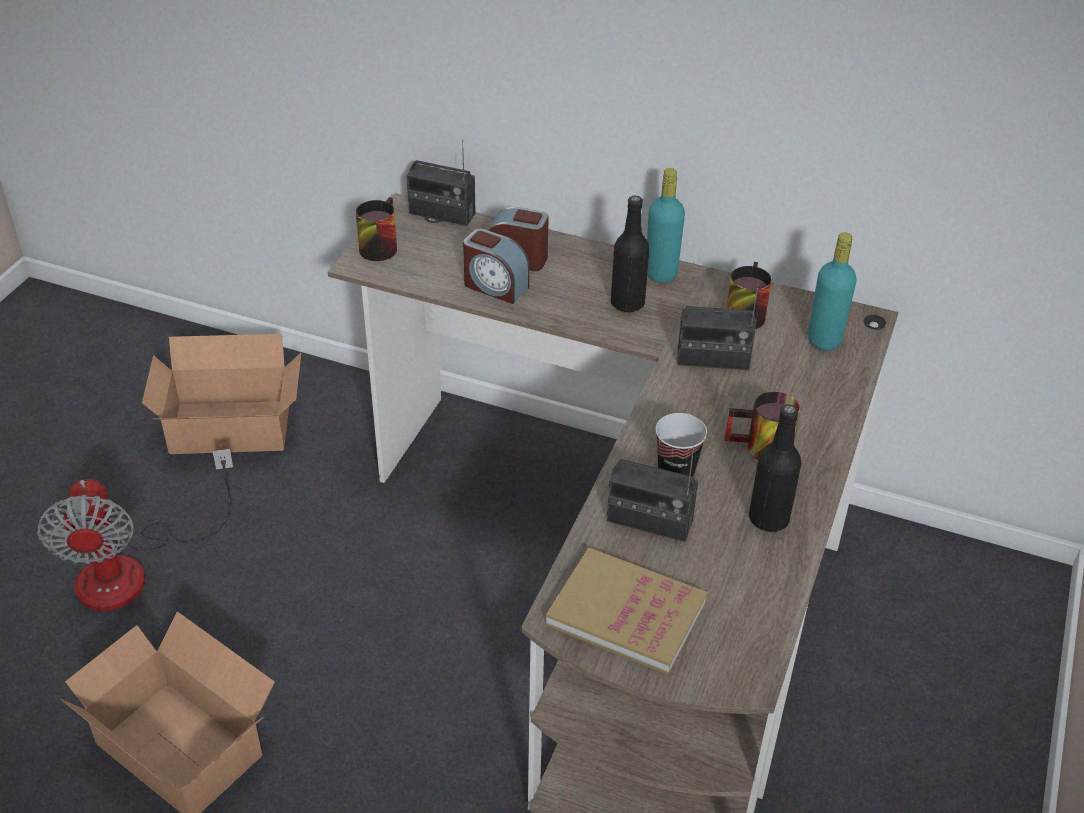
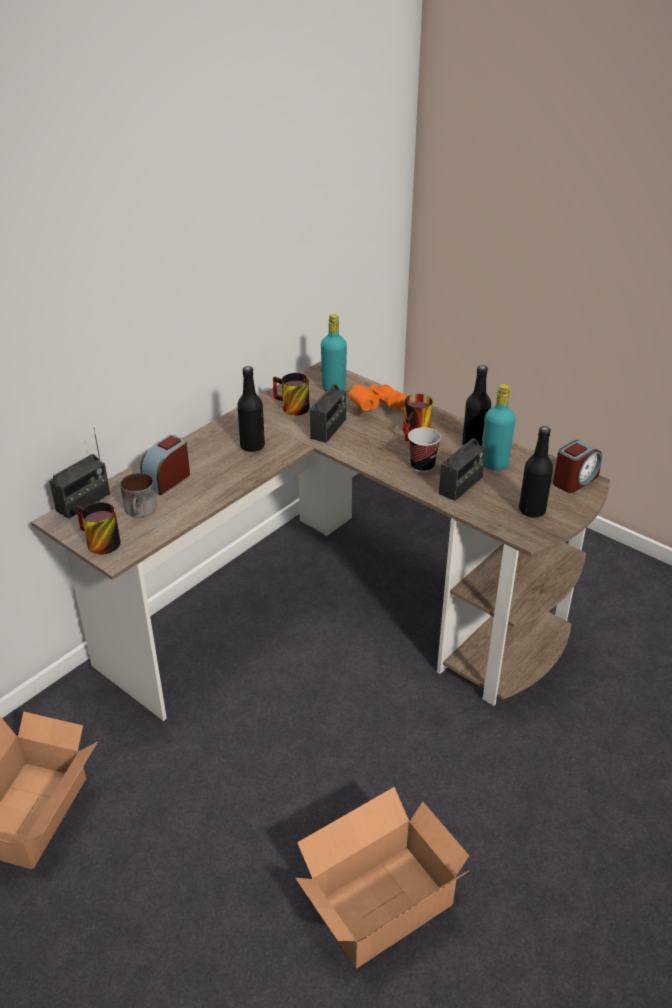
camera: 70 degrees left, 5 degrees down
fan [37,449,233,611] -> none
alarm clock [463,229,530,304] -> alarm clock moved to [553,440,602,493]
book [546,547,708,675] -> black bottle [519,426,553,518]
turquoise bottle [647,168,685,283] -> turquoise bottle moved to [483,384,516,470]
none -> mug [120,473,157,517]
none -> orange binoculars [348,384,407,411]

